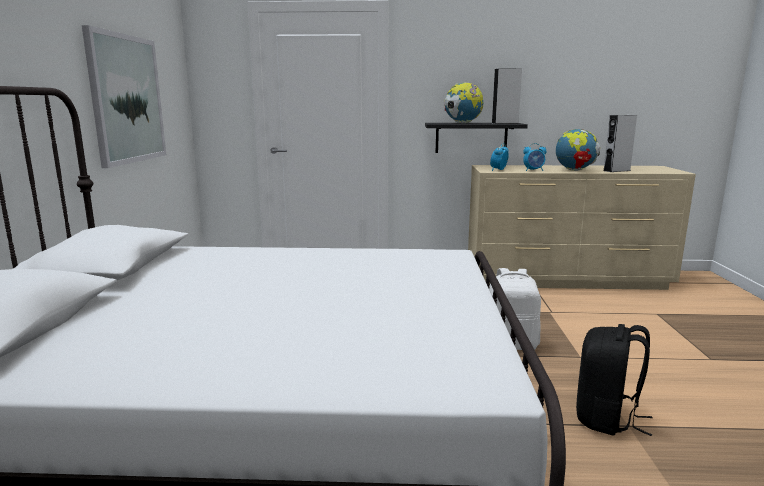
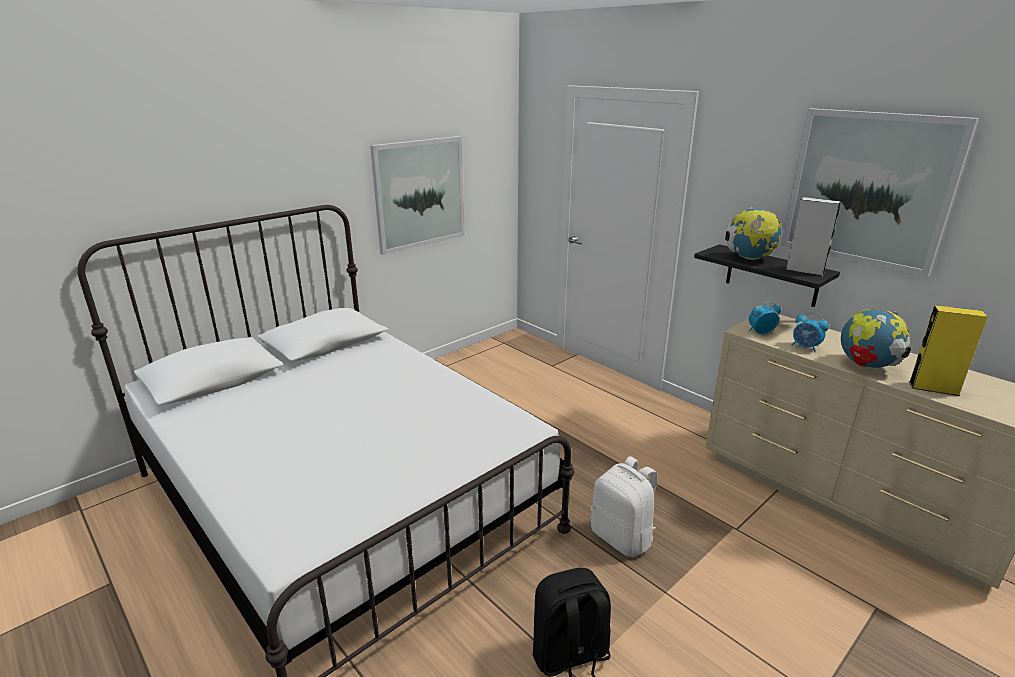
camera: 45 degrees right, 10 degrees up
grey speaker [604,115,637,172] -> yellow speaker [909,305,988,396]
none -> picture [781,108,979,277]

